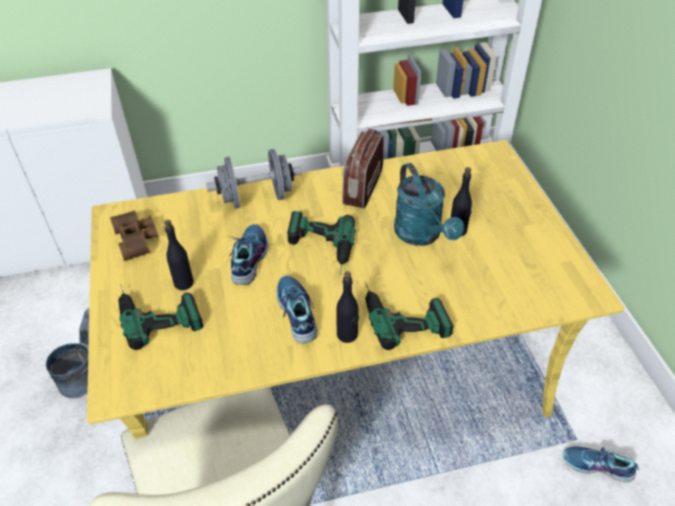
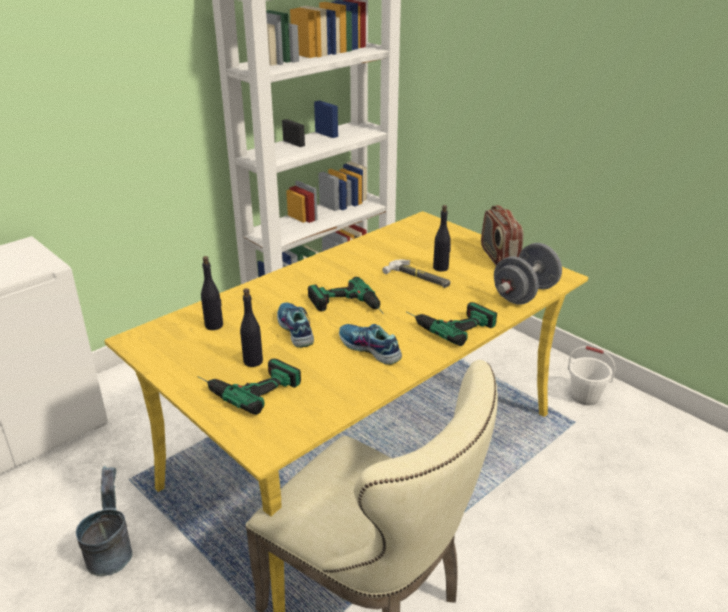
camera: 30 degrees left, 15 degrees down
brown binoculars [110,210,158,261] -> none
grey dumbbell [206,149,302,209] -> grey dumbbell moved to [494,243,562,305]
black bottle [336,271,359,343] -> black bottle moved to [201,256,223,330]
radio [342,129,384,208] -> radio moved to [481,205,523,265]
turquoise watering can [394,163,464,246] -> hammer [382,259,450,288]
shoe [563,446,639,482] -> none
none -> white bucket [568,346,615,405]

